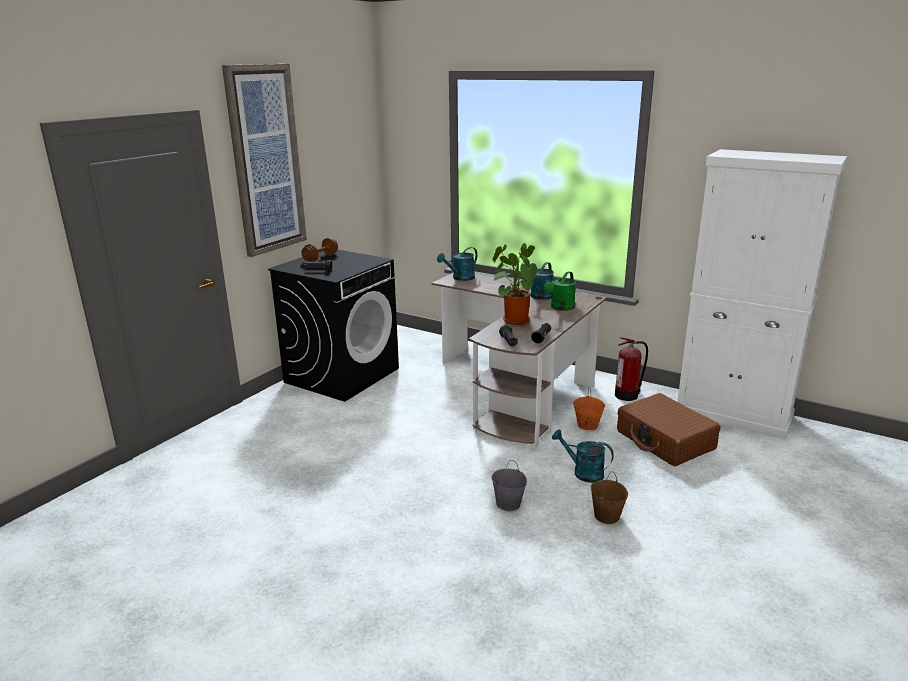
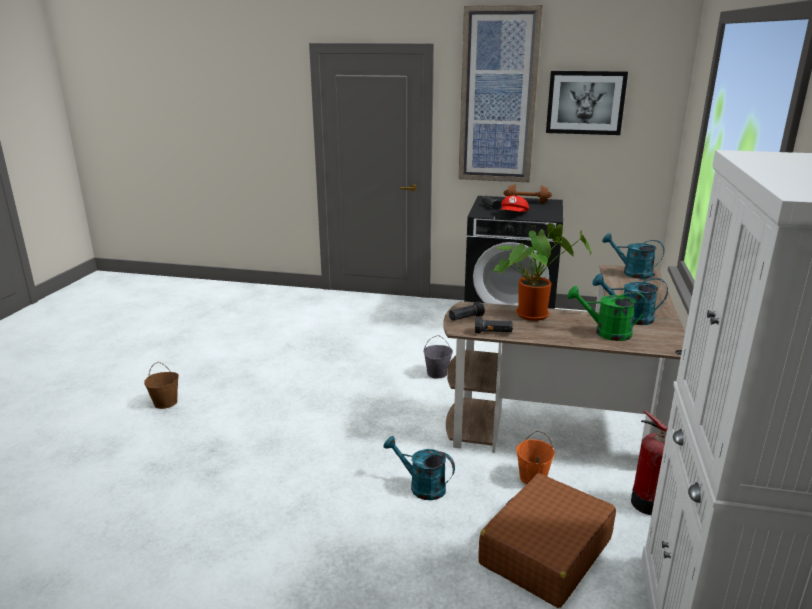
camera: 70 degrees right, 0 degrees up
grey bucket [491,460,527,511] -> grey bucket moved to [423,335,453,379]
turquoise watering can [552,430,614,483] -> turquoise watering can turned 75 degrees counterclockwise [383,436,455,500]
brown bucket [591,472,628,524] -> brown bucket moved to [144,362,179,409]
none -> red cap [501,196,529,212]
none -> picture [546,71,628,135]

